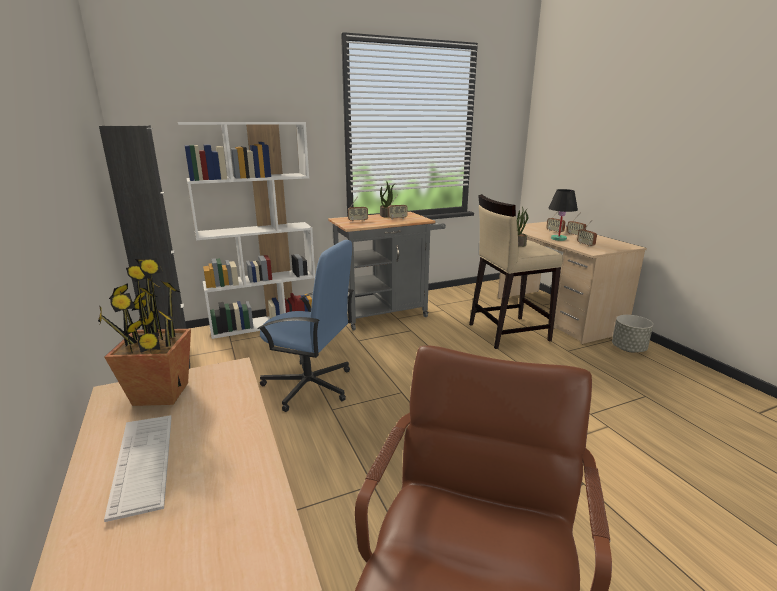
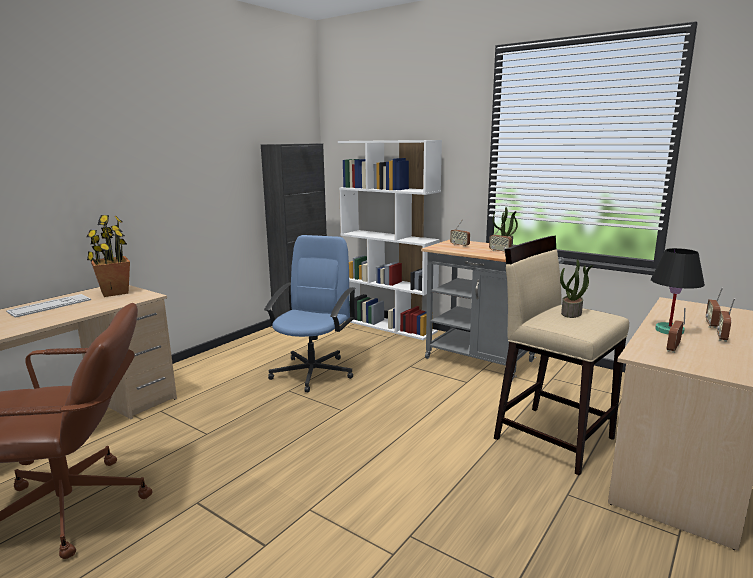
camera: 60 degrees right, 5 degrees down
blue office chair [258,240,354,412] -> blue office chair turned 150 degrees counterclockwise [264,235,356,392]
grey planter [612,315,653,352] -> none

